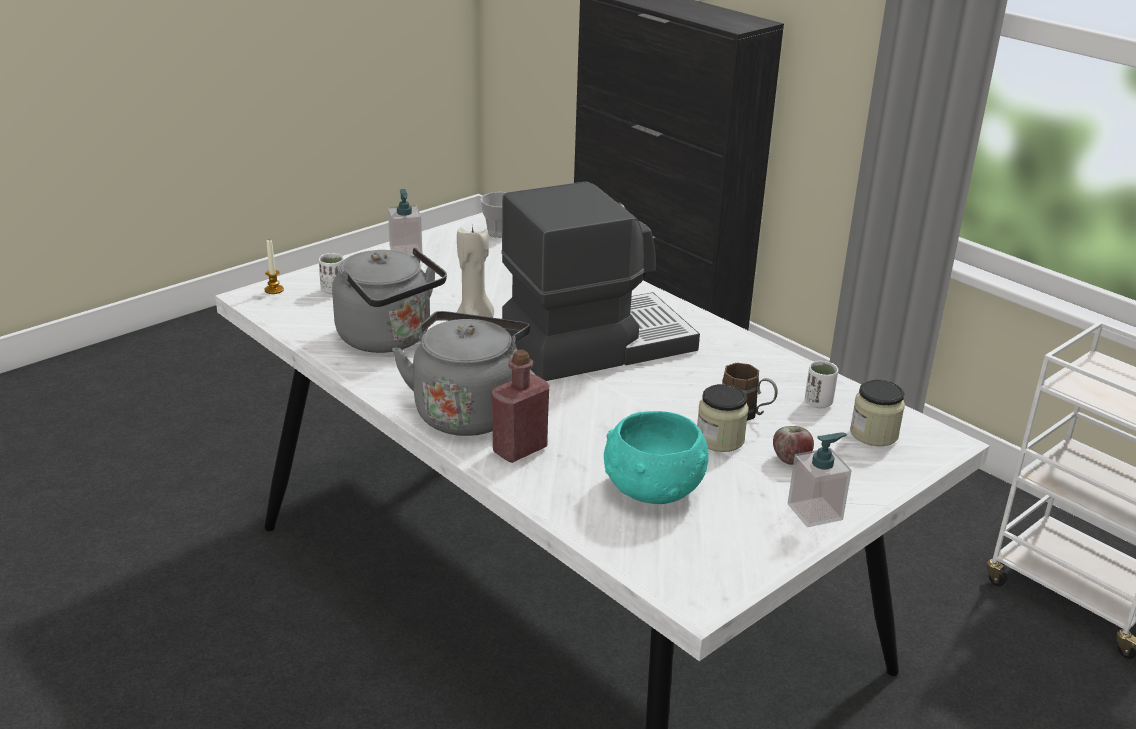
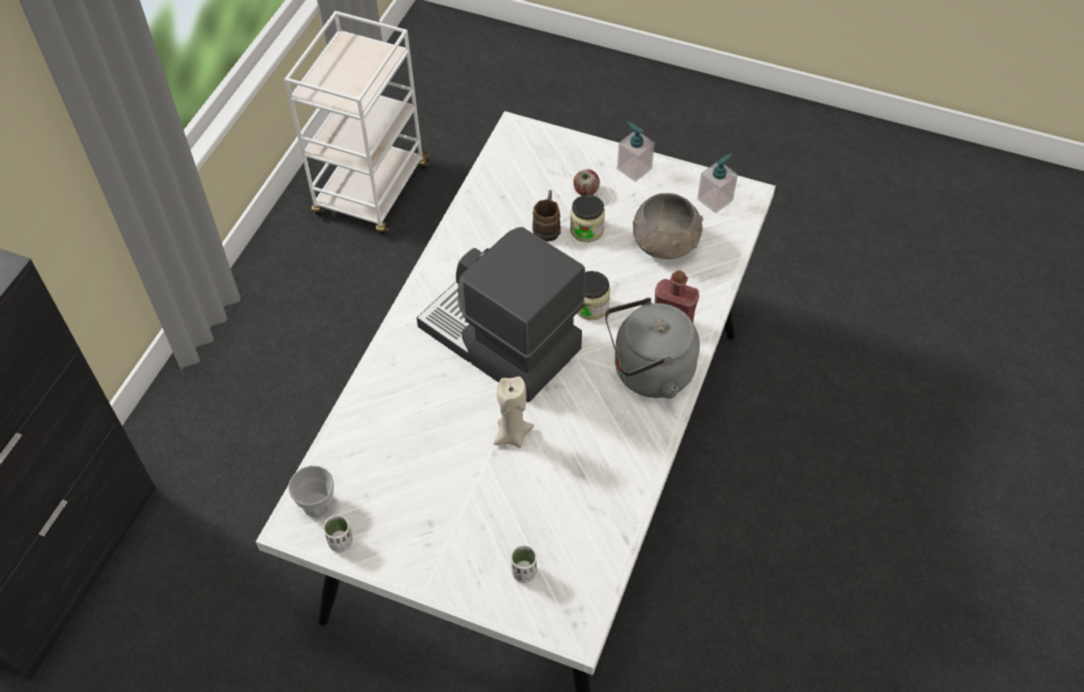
camera: 115 degrees left, 25 degrees up
candle [264,240,284,294] -> none
grey kettle [332,247,447,353] -> none
soap dispenser [388,189,422,256] -> soap dispenser moved to [697,153,738,213]
turquoise bowl [604,411,709,504] -> grey bowl [633,193,703,259]
white cup [805,361,839,409] -> white cup moved to [323,515,353,553]
jar [850,380,905,446] -> jar moved to [577,271,610,320]

